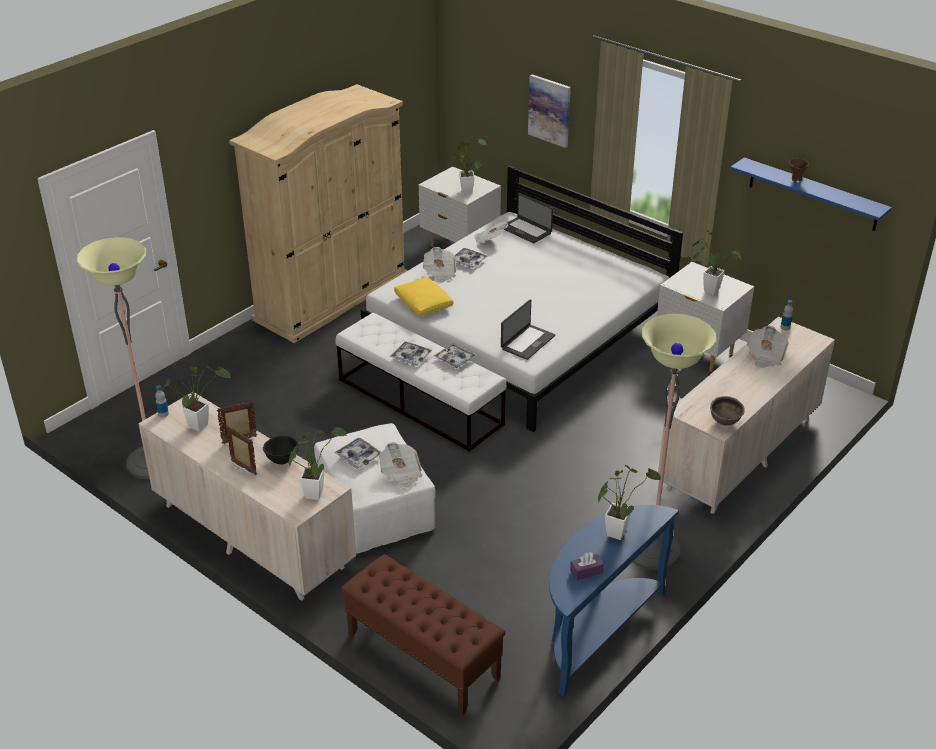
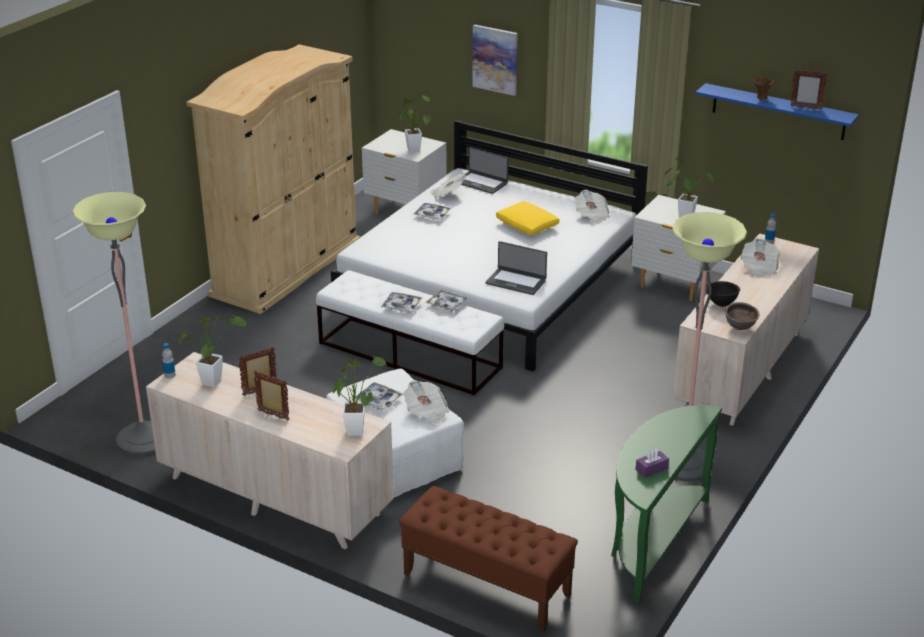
camera: 10 degrees left, 5 degrees down
black bowl [263,435,299,465] -> black bowl moved to [706,281,740,307]
yellow pillow [394,277,453,316] -> yellow pillow moved to [496,201,559,235]
newspaper [423,247,456,284] -> newspaper moved to [575,190,610,225]
laptop [501,300,555,360] -> laptop turned 90 degrees clockwise [485,241,547,295]
blue console table [549,505,679,697] -> green console table [611,405,722,603]
potted plant [598,465,661,540] -> none
none -> picture frame [790,69,828,110]

